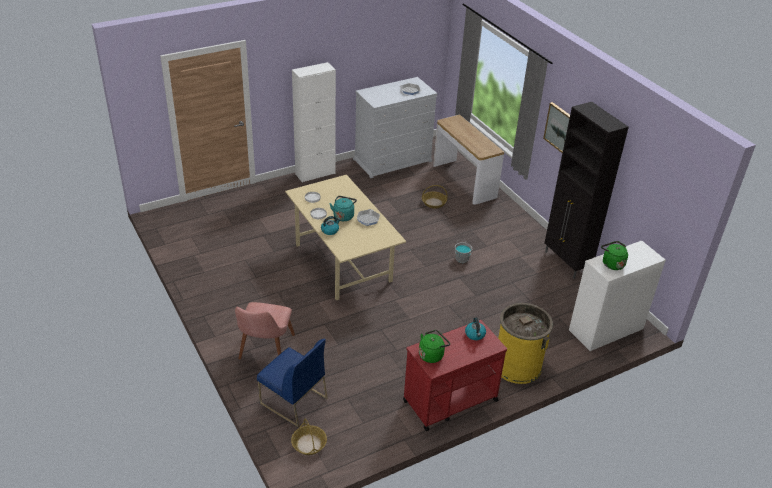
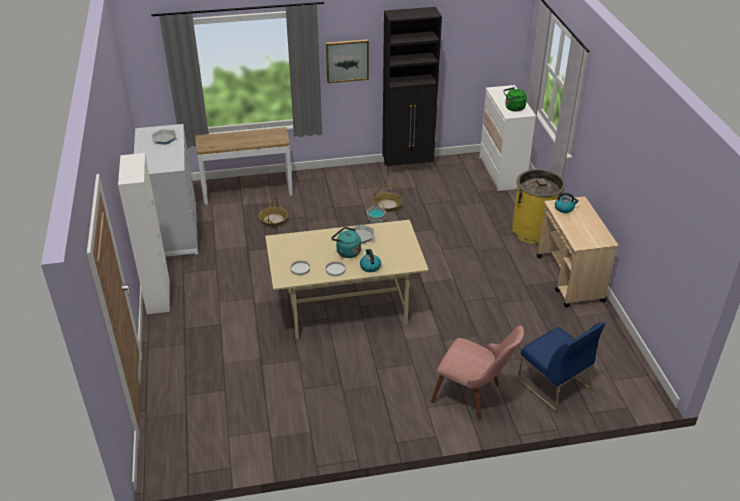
camera: 70 degrees left, 0 degrees up
blue chair [257,339,328,427] -> blue chair turned 90 degrees clockwise [517,322,606,413]
basket [291,419,327,455] -> basket moved to [374,185,402,211]
red cart [403,320,507,431] -> beige cart [536,197,618,308]
green kettle [419,330,450,363] -> none

